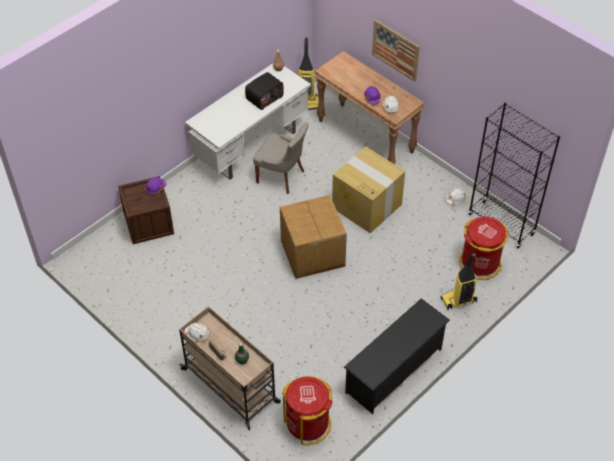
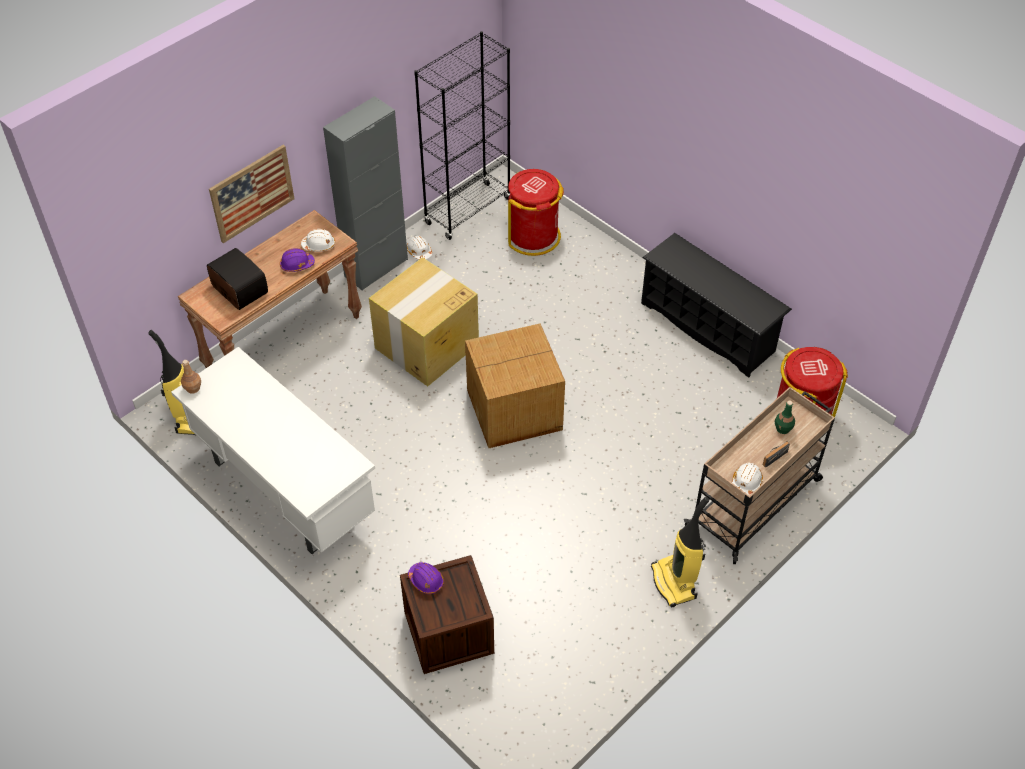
camera: 90 degrees left, 0 degrees up
radio [245,72,284,110] -> radio moved to [207,248,268,310]
grey chair [253,123,309,194] -> none
vacuum cleaner [441,253,477,310] -> vacuum cleaner moved to [651,496,709,607]
none -> grey cabinet [323,96,408,291]

